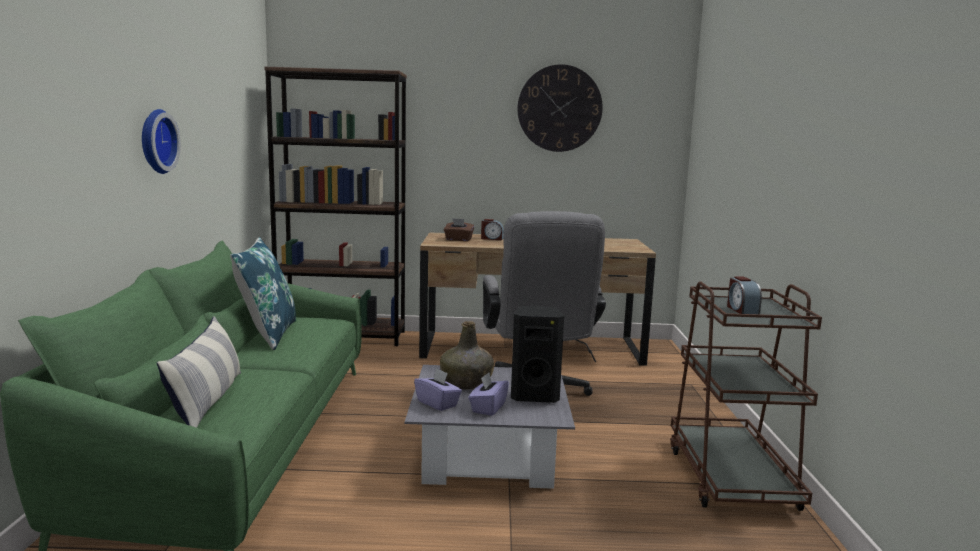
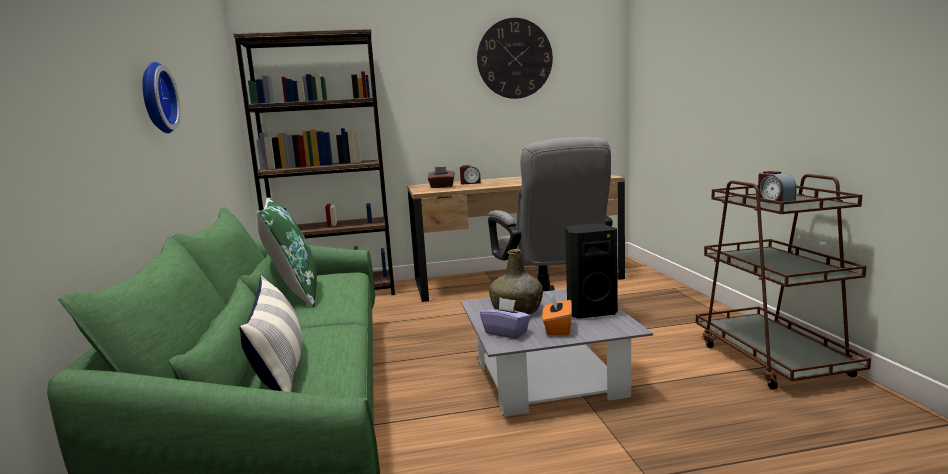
camera: 10 degrees left, 0 degrees up
blue pillow [230,237,296,350] -> green pillow [257,197,317,307]
purple tissue box [469,372,509,416] -> orange tissue box [542,294,572,335]

